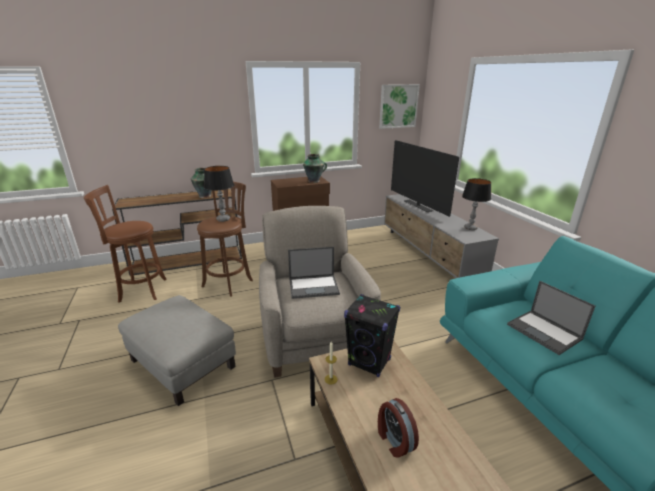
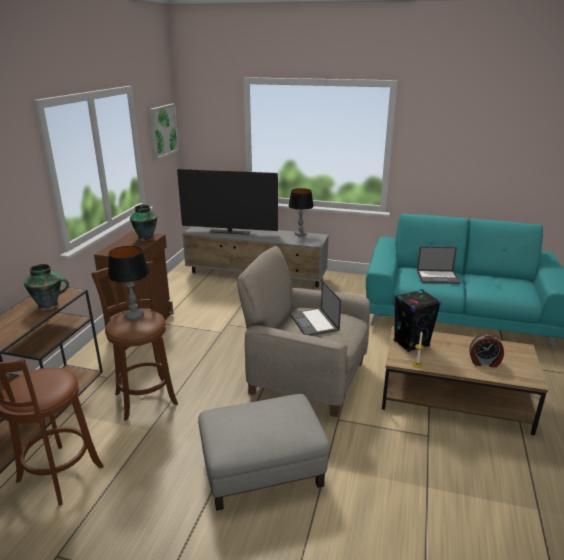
camera: 55 degrees left, 0 degrees up
laptop [288,247,340,299] -> laptop turned 135 degrees clockwise [290,280,341,336]

